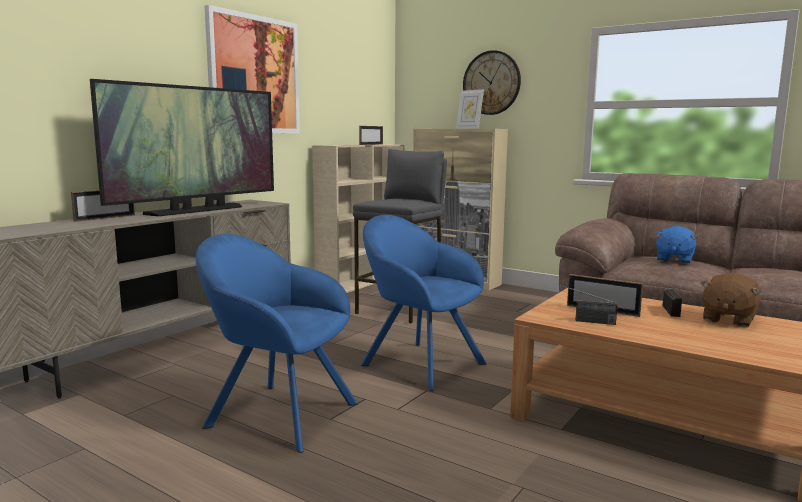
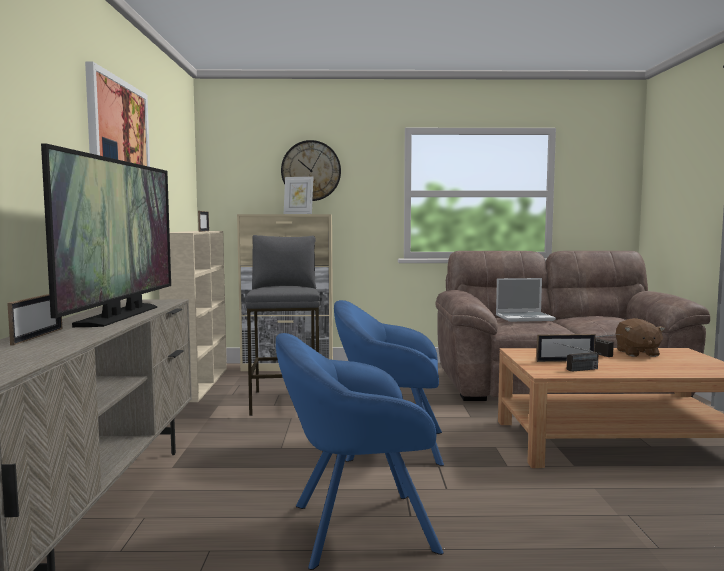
camera: 35 degrees left, 5 degrees down
blue plush toy [655,226,698,264] -> laptop [496,278,556,322]

